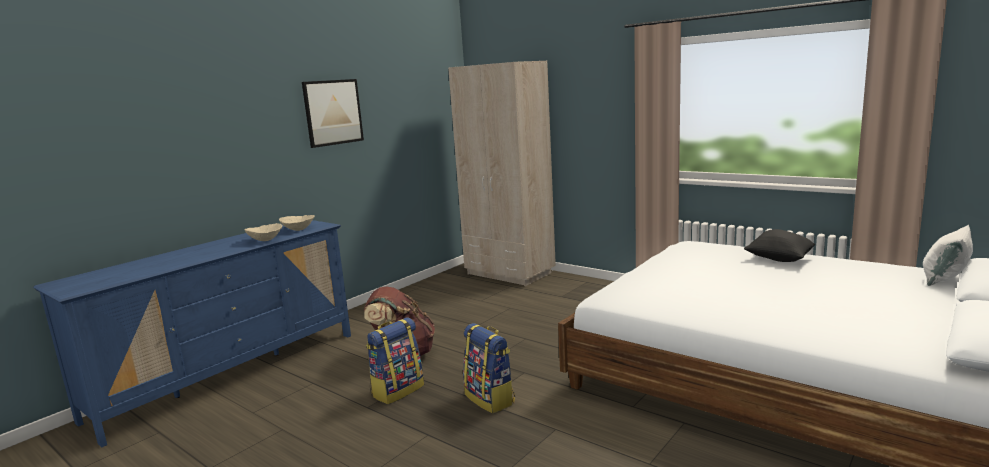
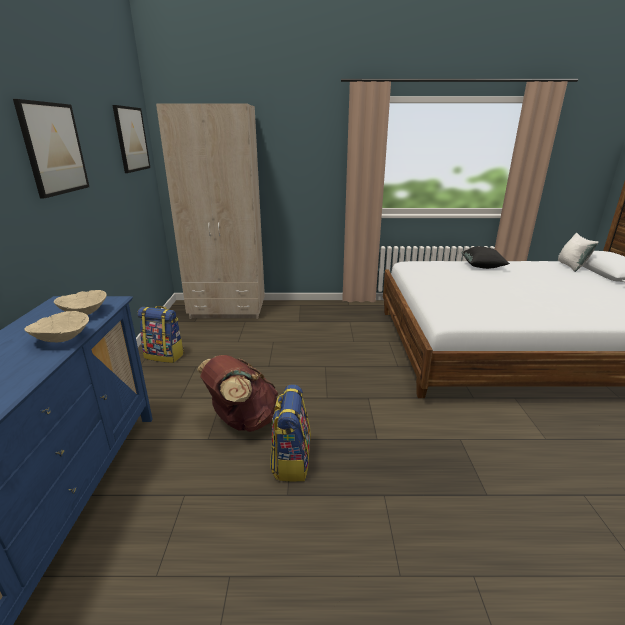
camera: 40 degrees left, 10 degrees up
backpack [463,323,515,414] -> backpack moved to [137,306,184,363]
none -> picture [112,105,150,173]

